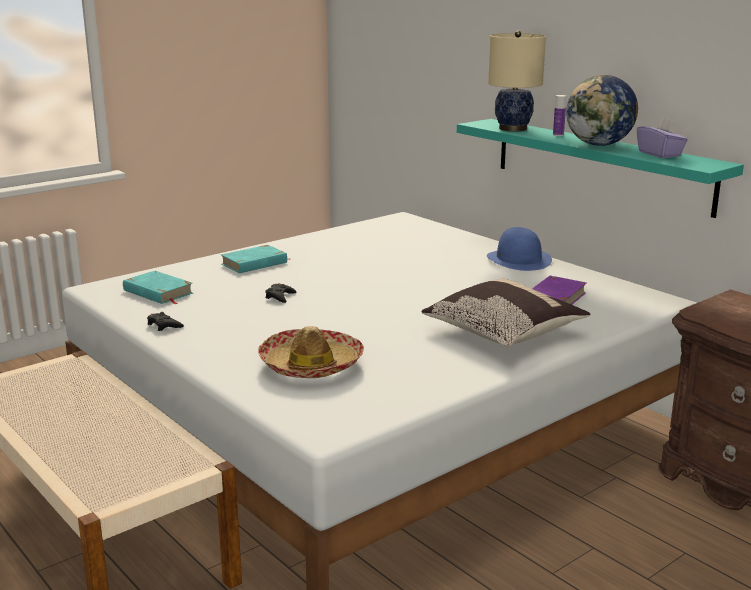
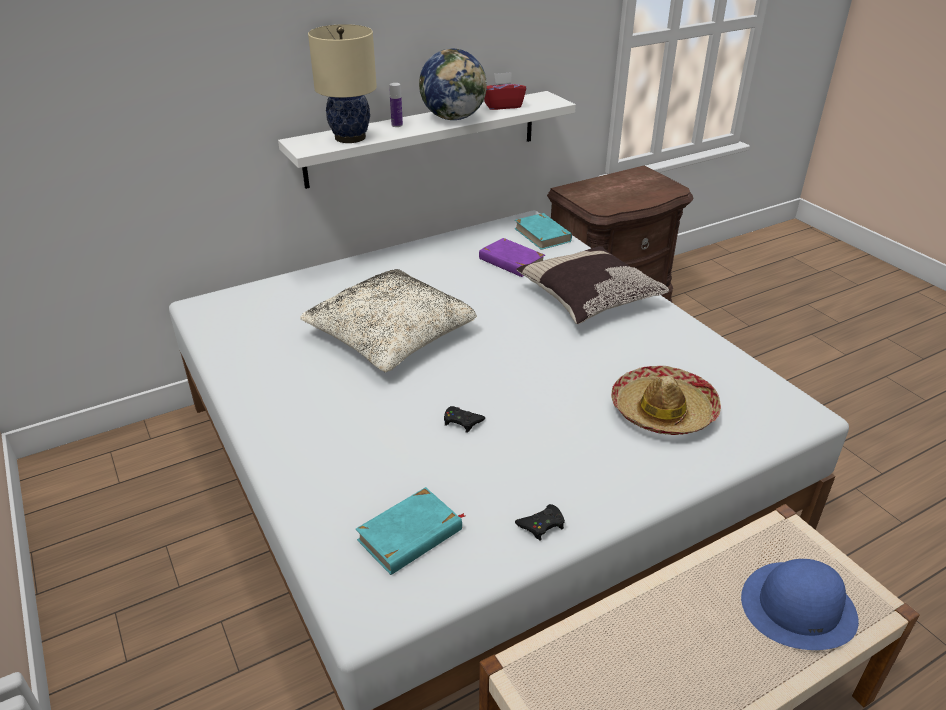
camera: 80 degrees left, 15 degrees up
turquoise book [221,245,289,273] -> turquoise book moved to [514,213,572,250]
turquoise shelf [457,119,744,218] -> white shelf [278,91,576,189]
blue hat [487,227,552,271] -> blue hat moved to [741,559,859,650]
purple tissue box [637,117,688,158] -> red tissue box [484,72,526,110]
none -> beige pillow [300,269,477,372]

